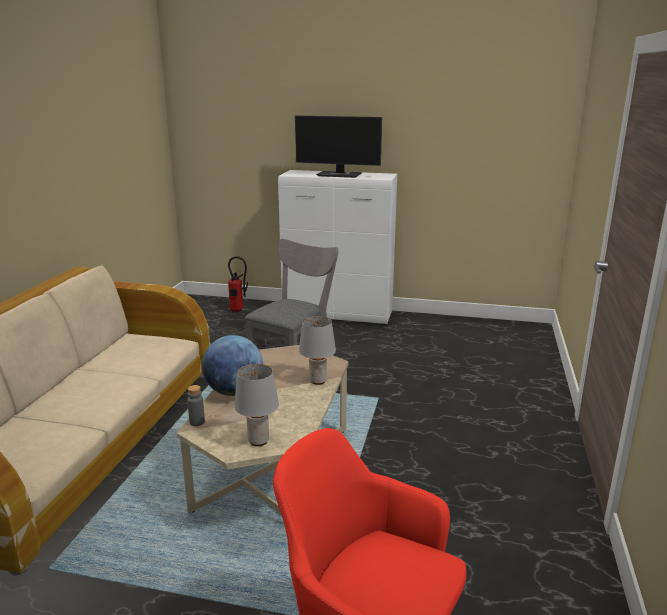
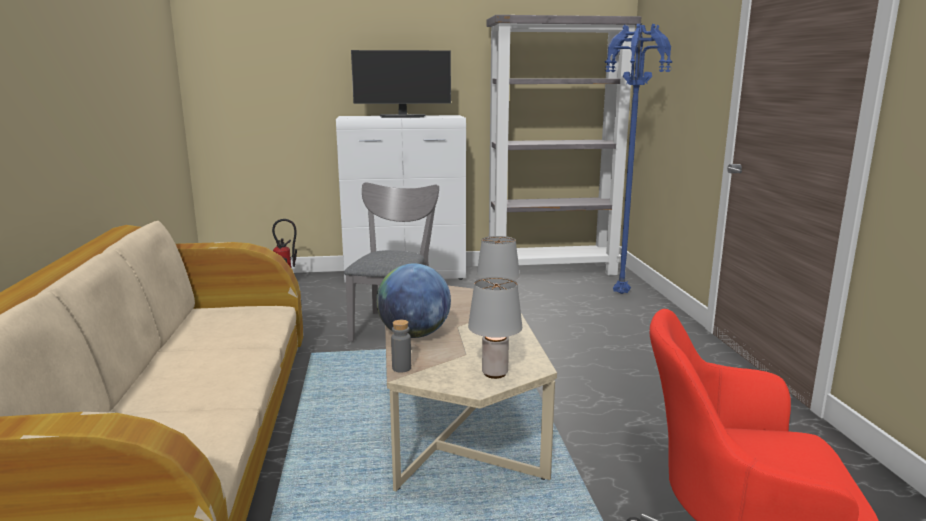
camera: 20 degrees left, 5 degrees down
none -> grey bookcase [487,15,641,275]
none -> blue floor lamp [605,23,673,294]

